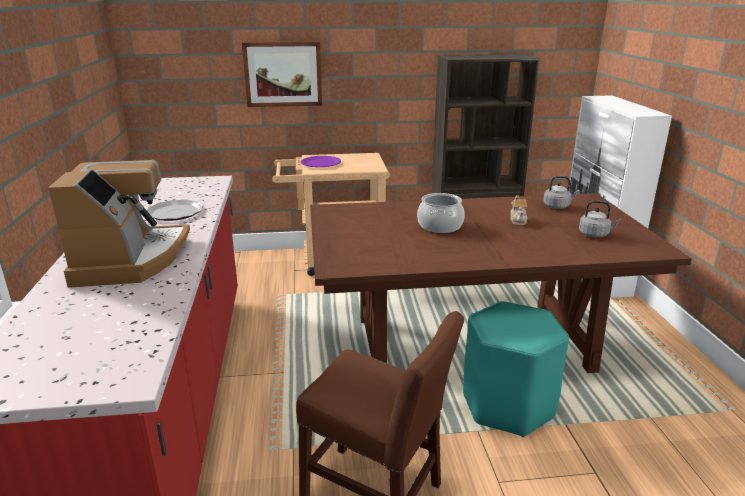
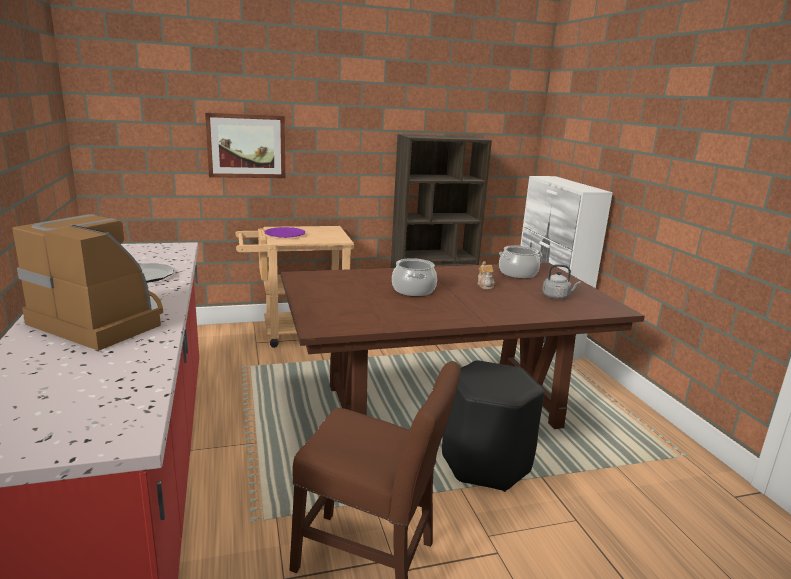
camera: 10 degrees left, 5 degrees down
coffee machine [48,160,190,288] -> coffee machine turned 45 degrees counterclockwise [12,214,163,351]
turquoise stool [463,301,569,437] -> black stool [442,360,545,492]
grey kettle [543,176,580,209] -> cooking pot [499,245,542,278]

